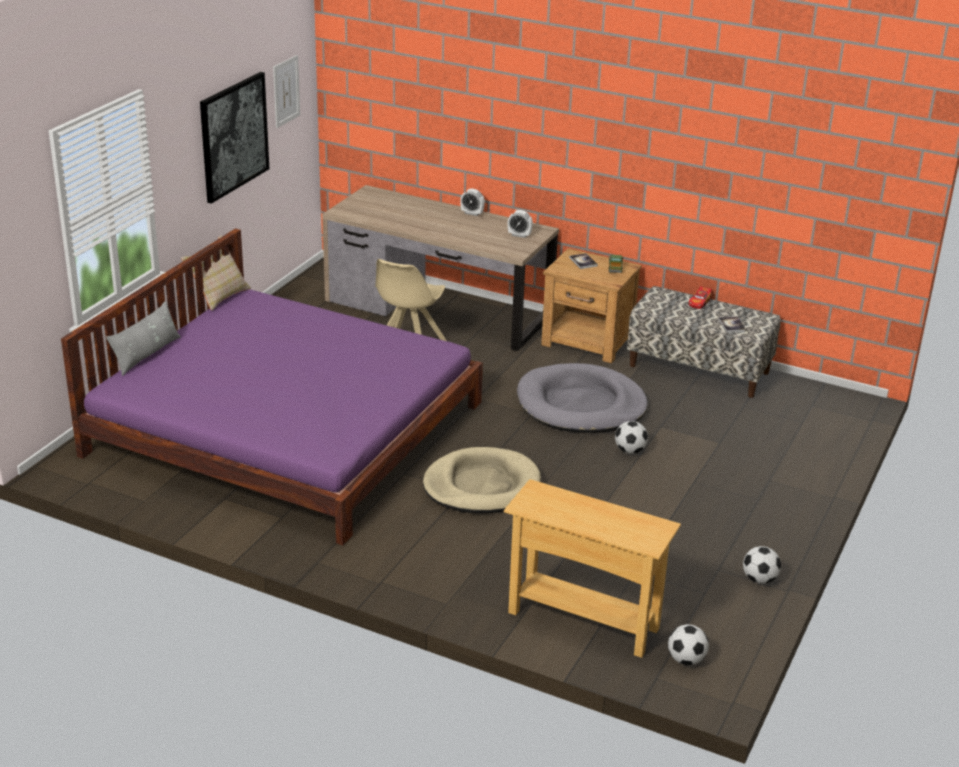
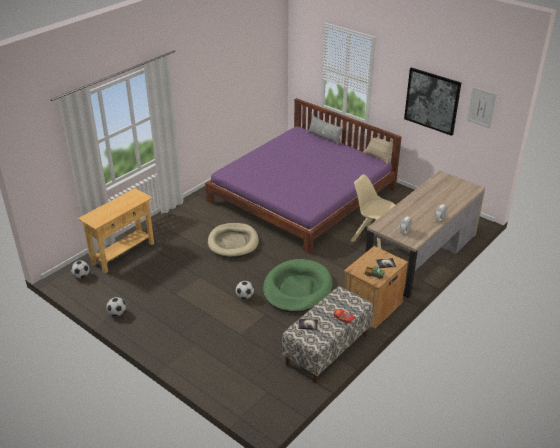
camera: 105 degrees right, 5 degrees up
grey dog bed [517,363,648,433] -> green dog bed [263,259,333,313]

